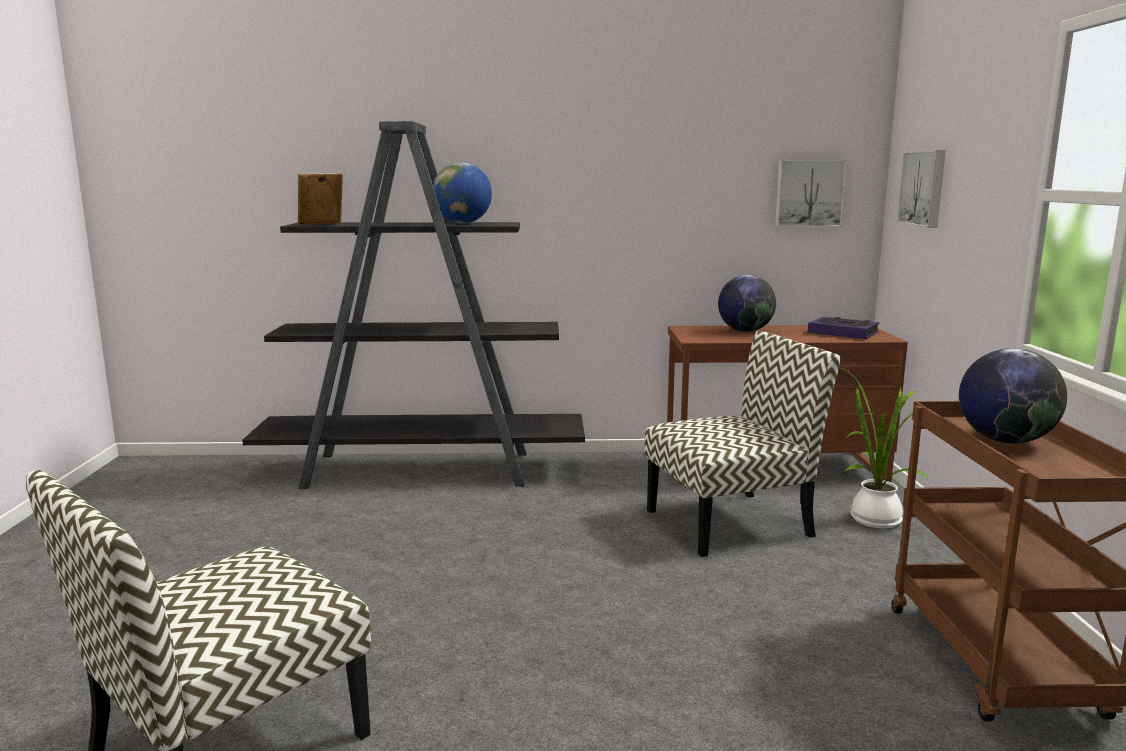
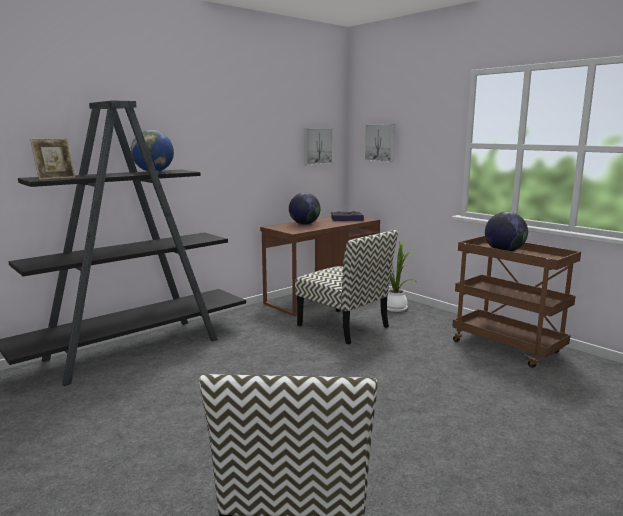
camera: 40 degrees left, 0 degrees up
picture frame [297,173,343,225] -> picture frame turned 150 degrees counterclockwise [30,139,75,180]
chair [645,331,840,557] -> chair turned 105 degrees clockwise [295,230,398,345]

